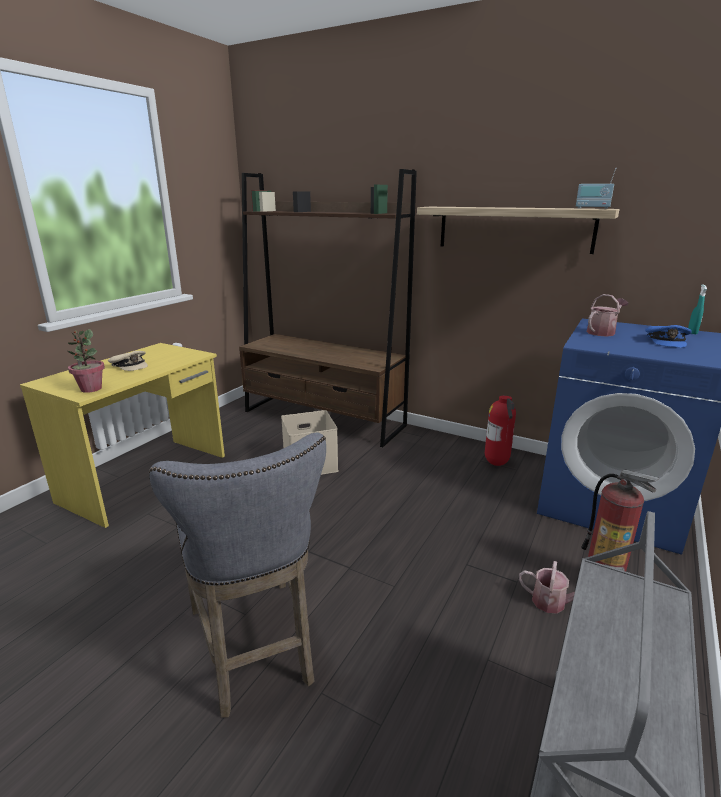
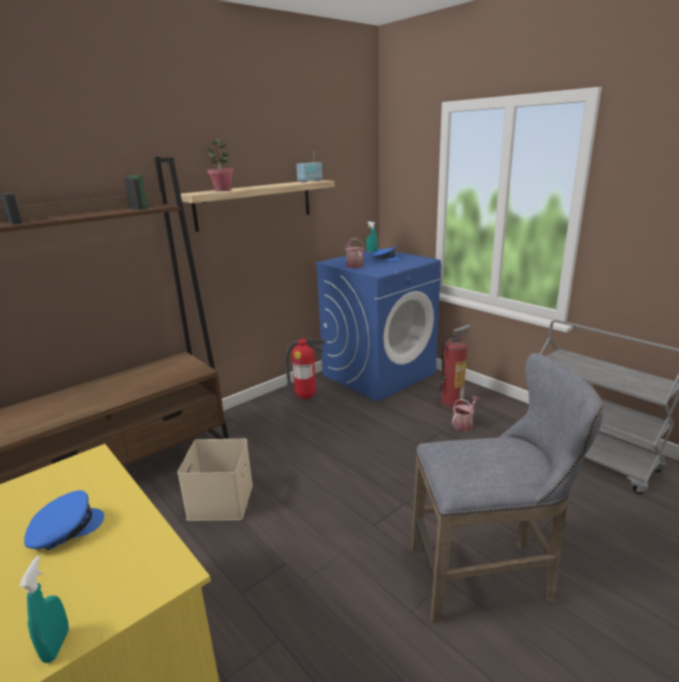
camera: 70 degrees left, 0 degrees up
potted plant [68,329,105,393] -> potted plant moved to [206,139,234,191]
beige cap [108,351,148,371] -> blue cap [24,490,104,550]
none -> turquoise spray bottle [19,556,69,663]

